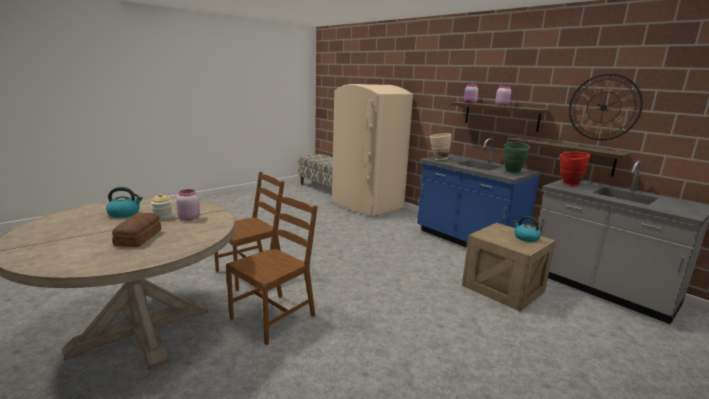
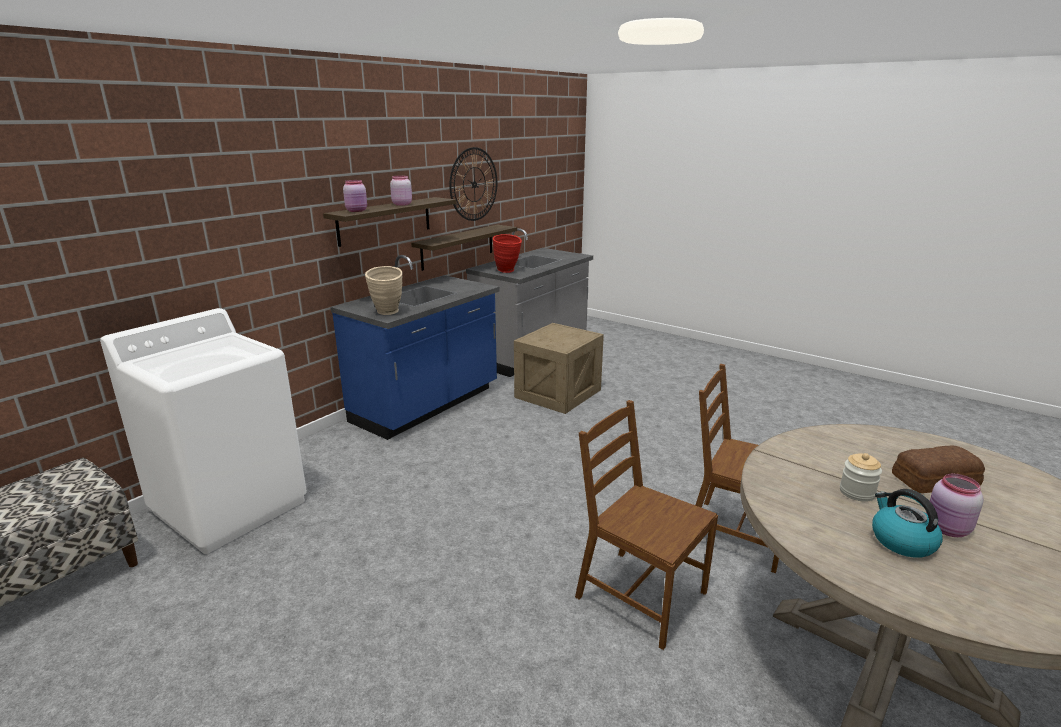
camera: 100 degrees left, 5 degrees up
pink jar [176,189,200,221] -> pink jar moved to [926,473,984,537]
beige fridge [332,84,413,216] -> white washing machine [100,308,307,554]
green vase [504,142,530,174] -> none
kettle [513,216,541,242] -> none

